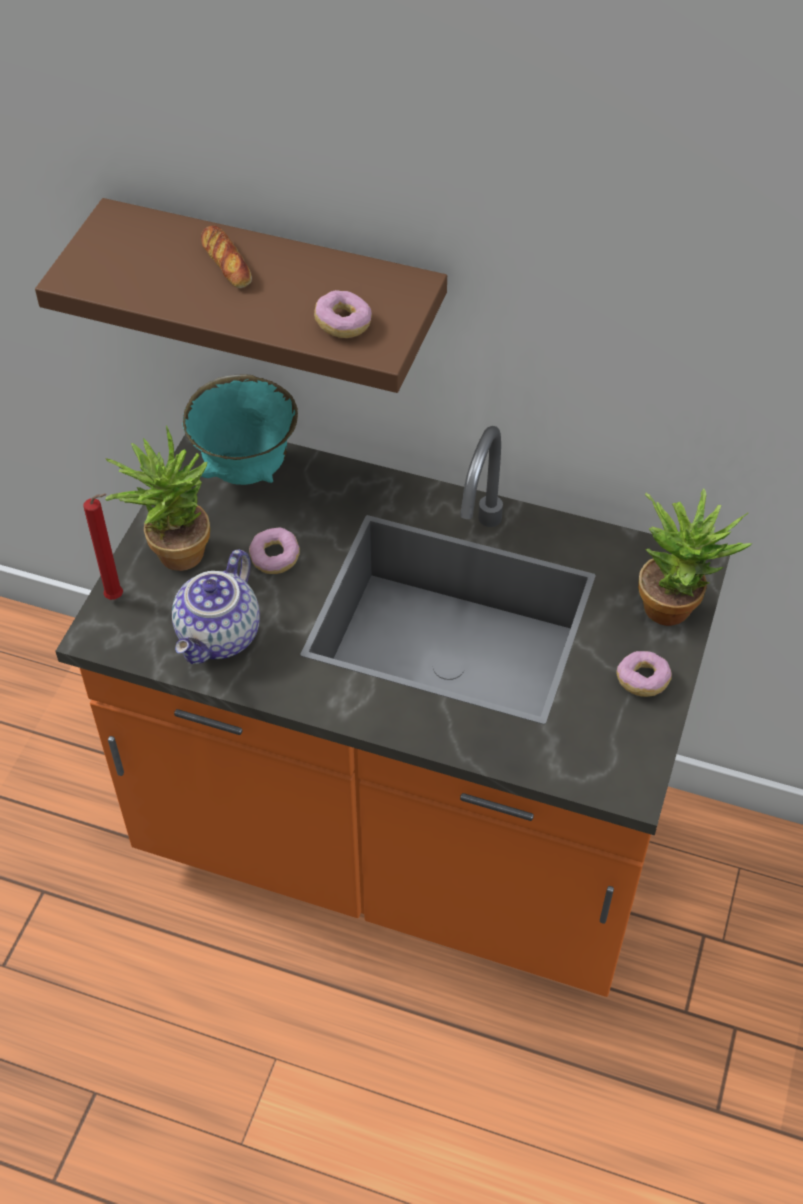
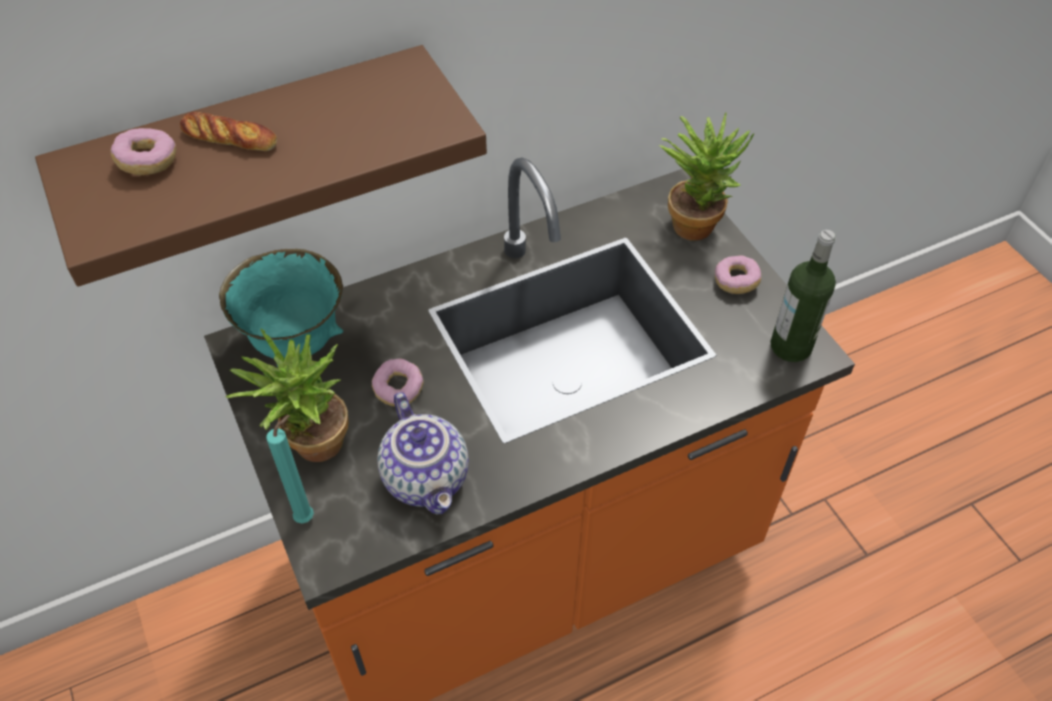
camera: 45 degrees left, 0 degrees up
red candle [83,493,123,600] -> turquoise candle [266,415,314,524]
donut [314,290,372,338] -> donut moved to [110,128,176,175]
none -> bottle [770,230,836,362]

